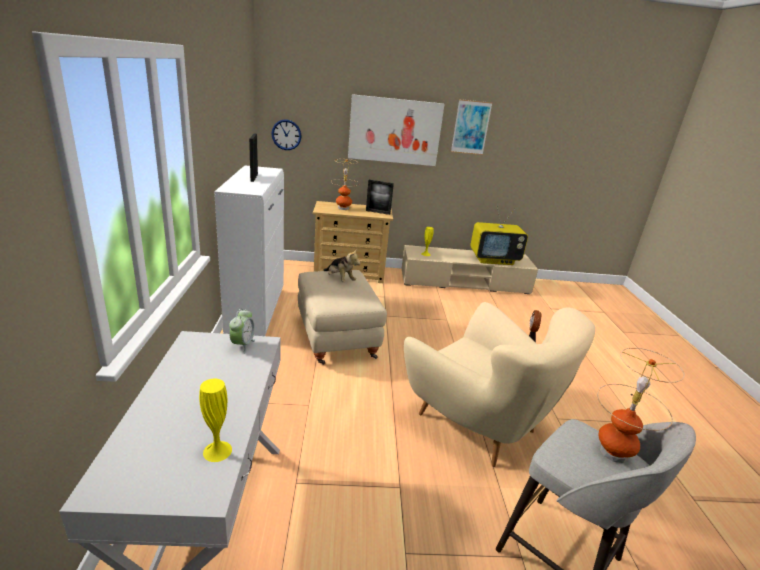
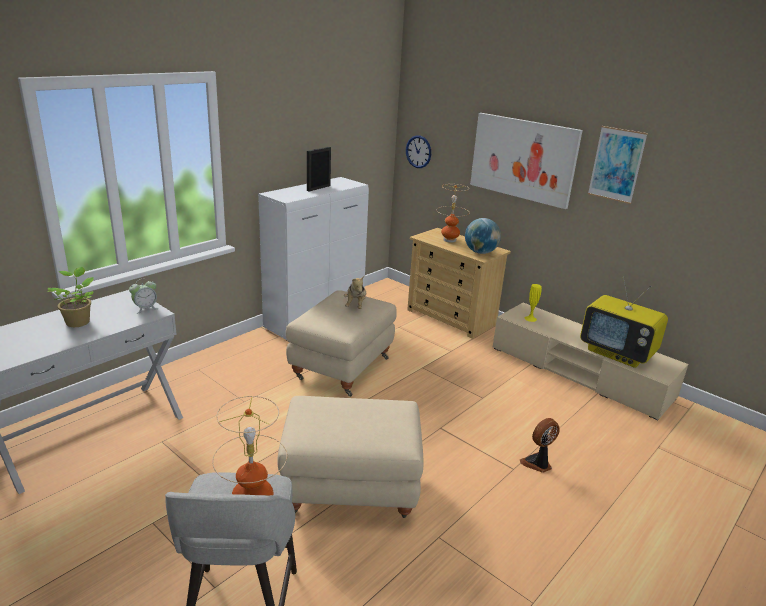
camera: 45 degrees right, 0 degrees up
yellow vase [199,379,232,462] -> none
picture frame [366,180,394,215] -> globe [465,218,501,254]
beige armchair [404,302,595,467] -> beige ottoman [277,396,424,518]
none -> potted plant [47,266,94,327]

